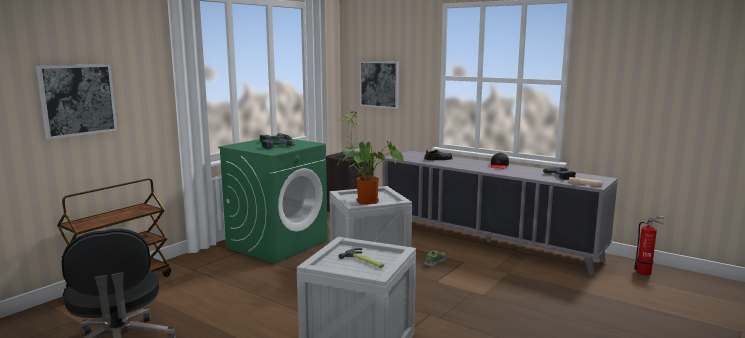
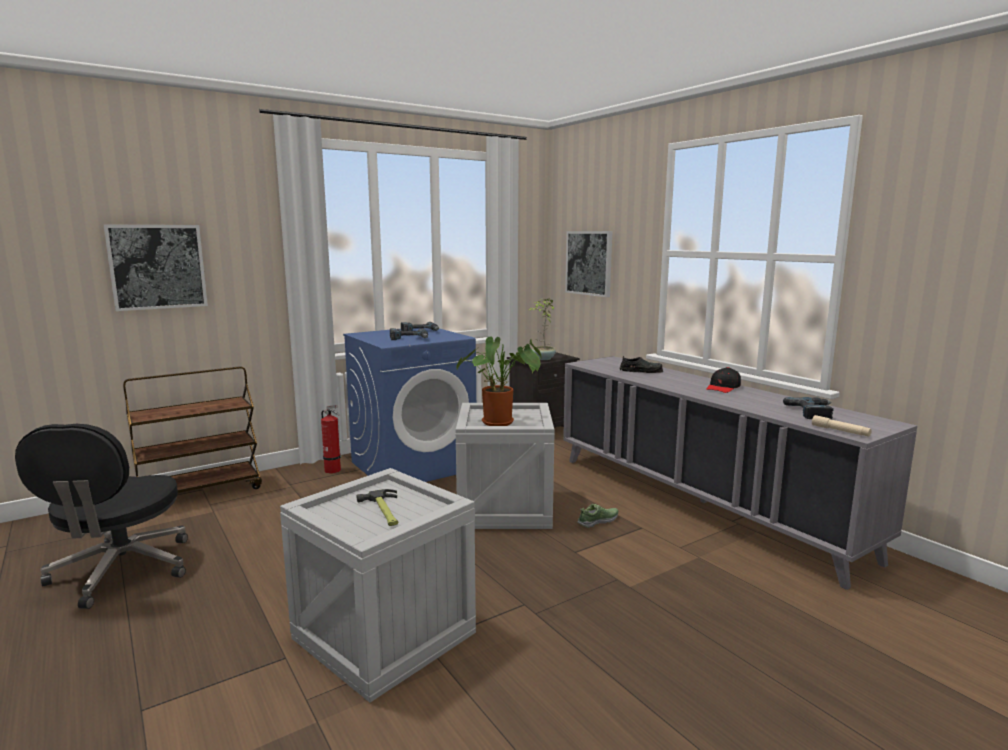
camera: 20 degrees right, 0 degrees up
green washing machine [218,138,328,264] -> blue washing machine [343,328,476,482]
fire extinguisher [634,216,665,275] -> fire extinguisher moved to [321,405,341,473]

